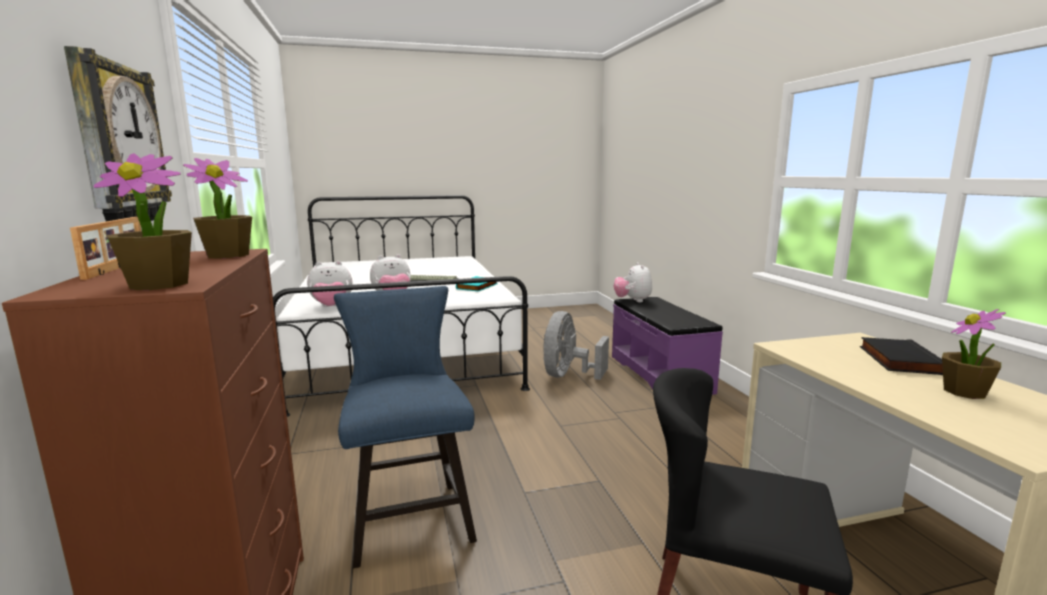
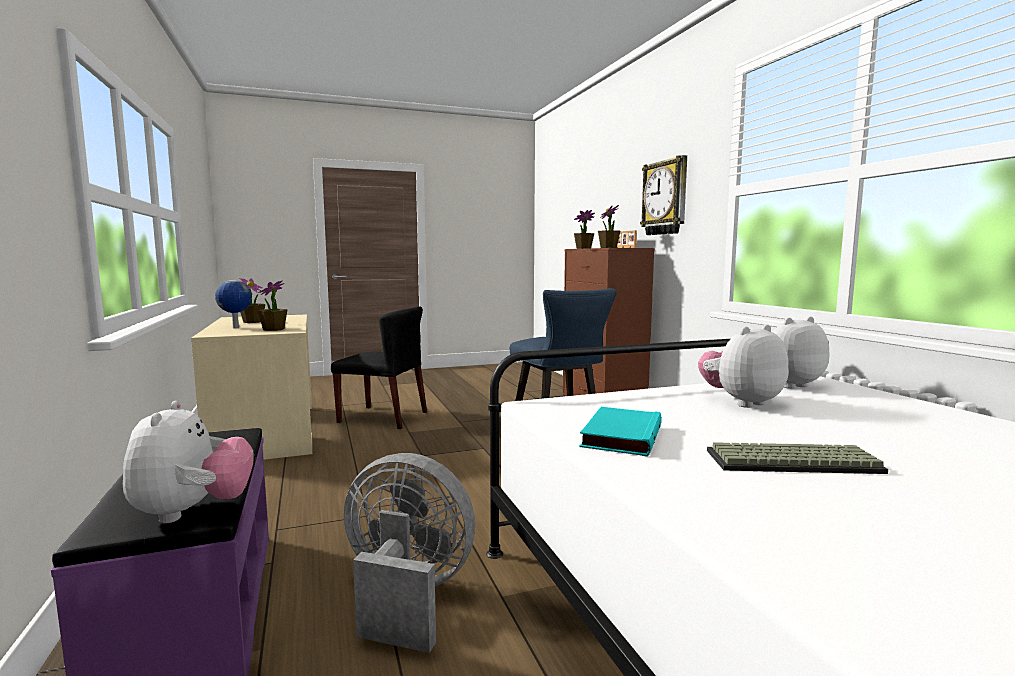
camera: 175 degrees right, 5 degrees down
grey fan [543,311,609,380] -> grey fan turned 90 degrees counterclockwise [344,453,475,653]
black book [860,337,943,375] -> globe [215,280,252,328]
none -> potted plant [258,281,287,331]

